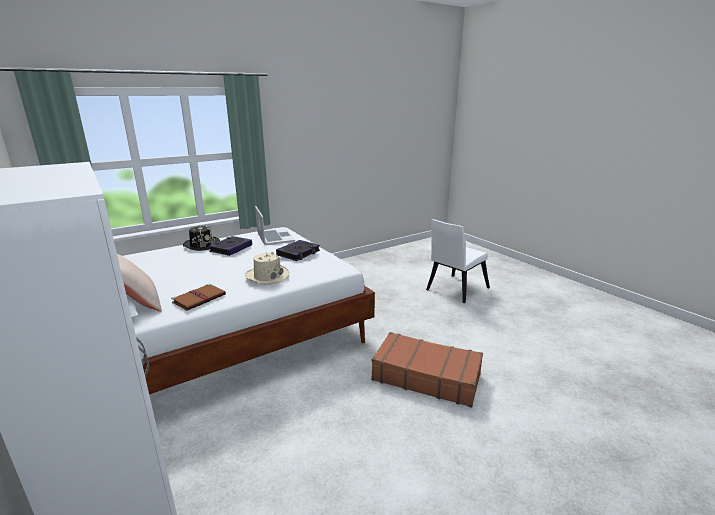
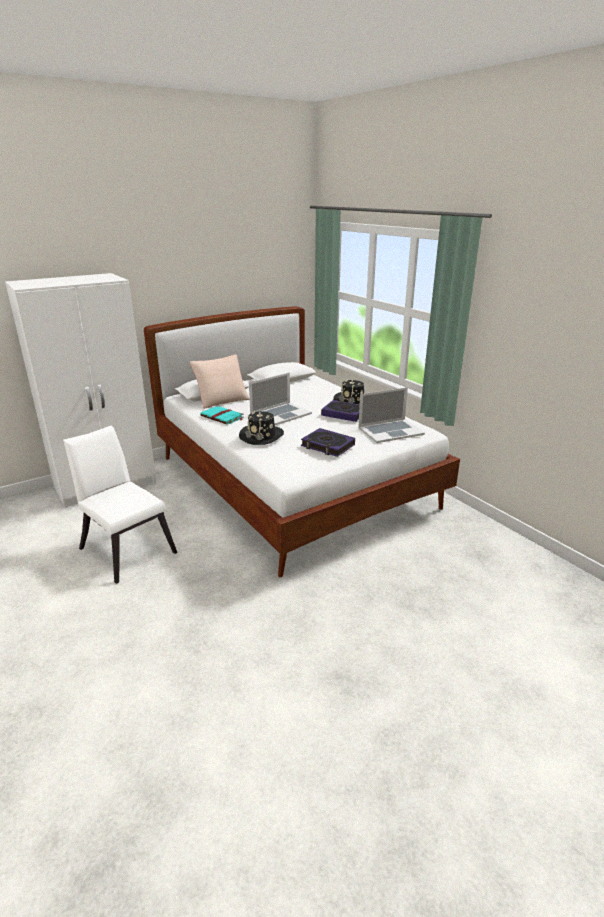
camera: 90 degrees right, 5 degrees up
brown book [171,284,226,311] -> turquoise book [200,405,244,425]
beige hat [245,252,290,285] -> black hat [239,411,284,445]
brown suitcase [371,332,483,408] -> none
white chair [426,219,490,303] -> white chair moved to [63,426,177,584]
none -> laptop [249,372,312,425]

